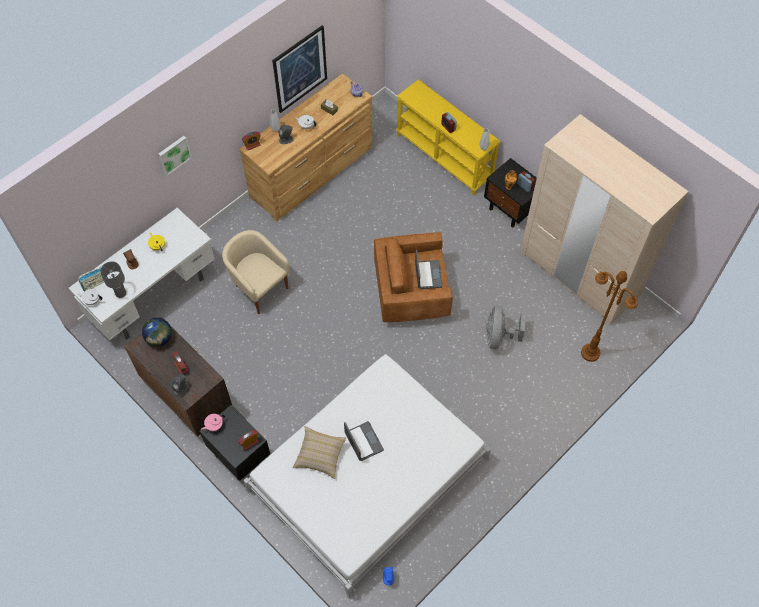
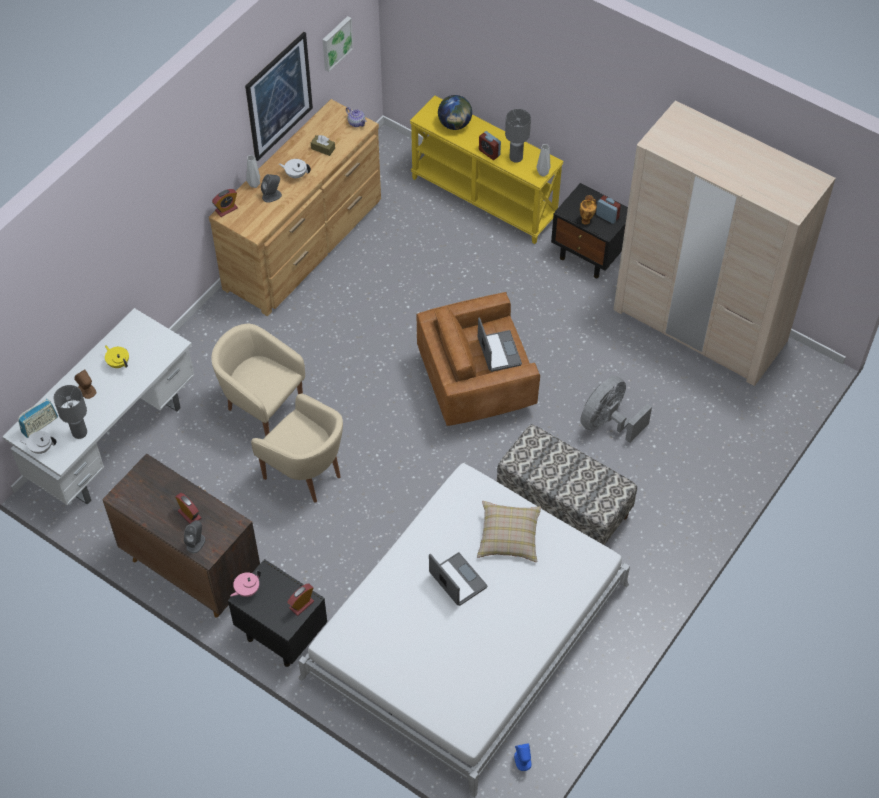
camera: 10 degrees left, 5 degrees down
globe [142,318,172,347] -> globe moved to [438,95,472,130]
picture [158,136,192,176] -> picture moved to [323,16,354,72]
beige pillow [293,426,346,479] -> beige pillow moved to [477,501,541,562]
grey fan [486,305,526,349] -> grey fan turned 45 degrees clockwise [580,376,652,443]
brown floor lamp [581,271,638,362] -> none
none -> beige armchair [251,393,343,502]
none -> bench [497,424,637,545]
none -> grey table lamp [505,109,531,163]

